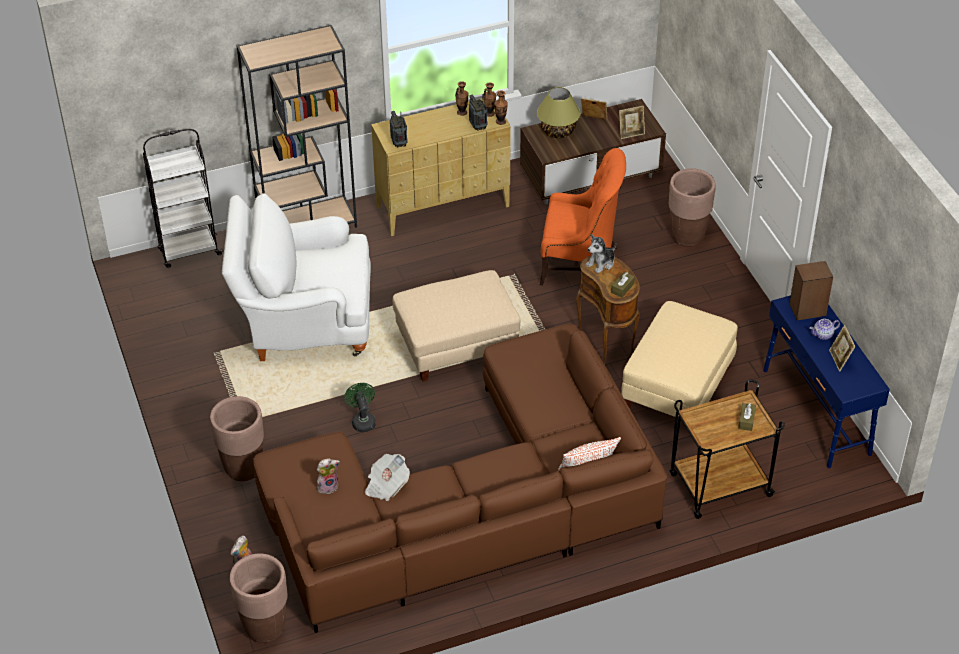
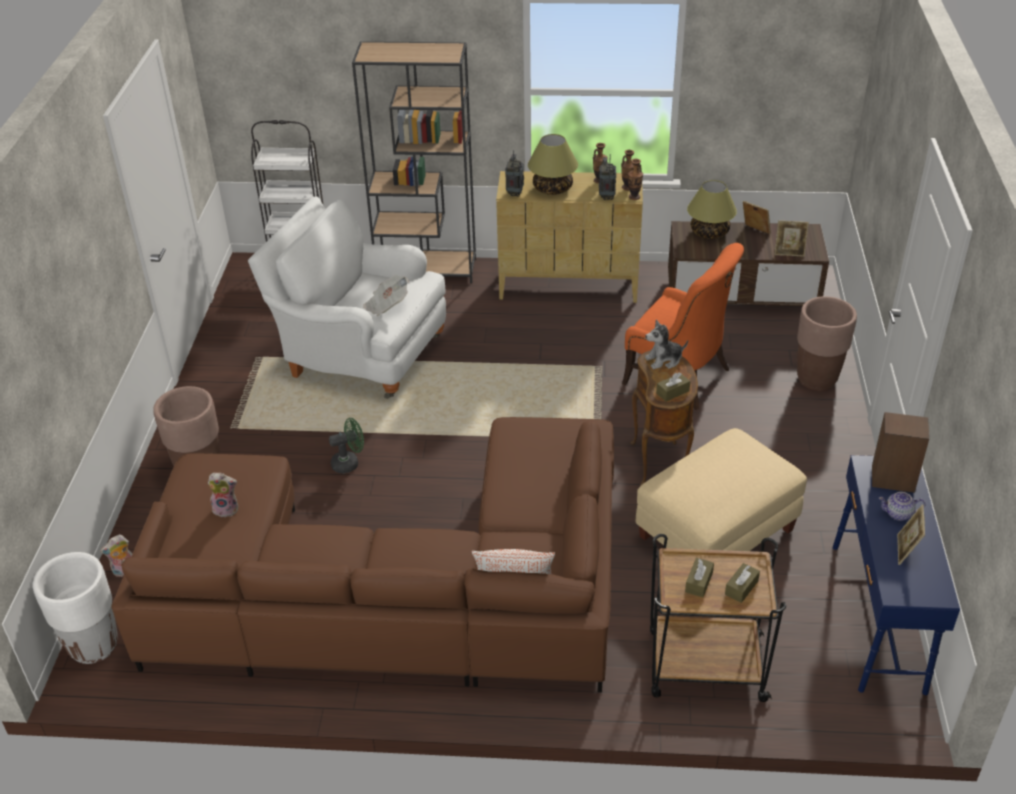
camera: 25 degrees right, 5 degrees down
brown planter [229,553,288,643] -> white planter [33,552,118,664]
green fan [344,383,376,432] -> green fan turned 60 degrees clockwise [329,418,364,474]
newspaper [365,454,410,501] -> newspaper moved to [363,275,409,316]
beige ottoman [393,270,520,382] -> none
none -> table lamp [528,134,578,195]
none -> brown tissue box [685,558,714,597]

